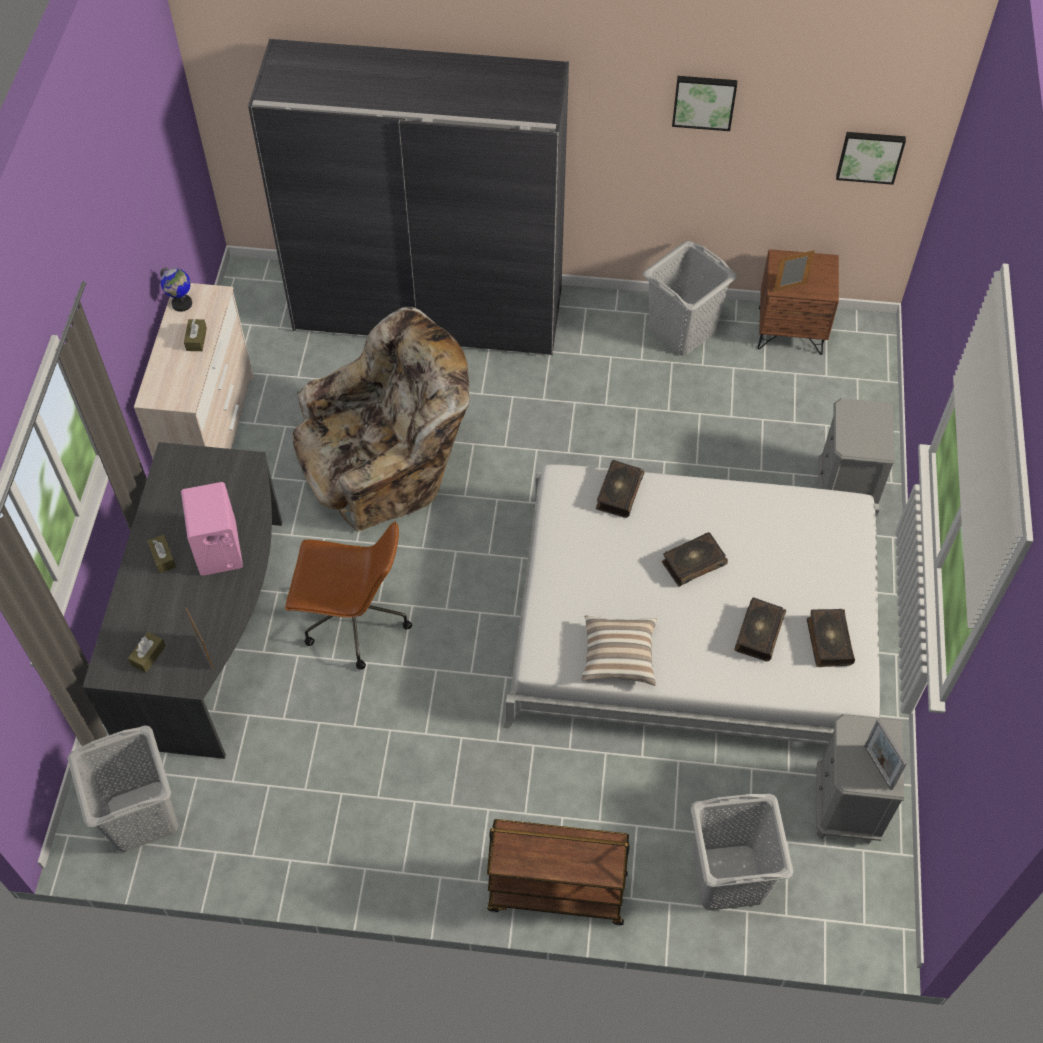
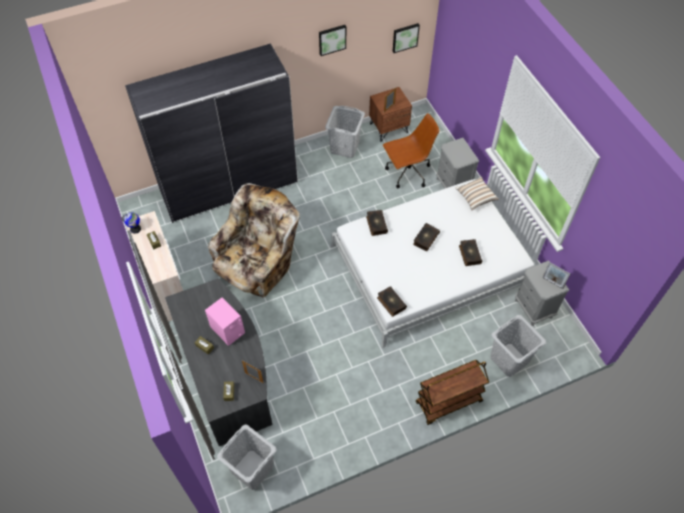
camera: 30 degrees left, 0 degrees up
brown office chair [285,521,412,670] -> brown office chair moved to [383,113,439,188]
pillow [582,615,657,686] -> pillow moved to [456,177,499,210]
book [807,609,855,667] -> book moved to [377,287,407,317]

